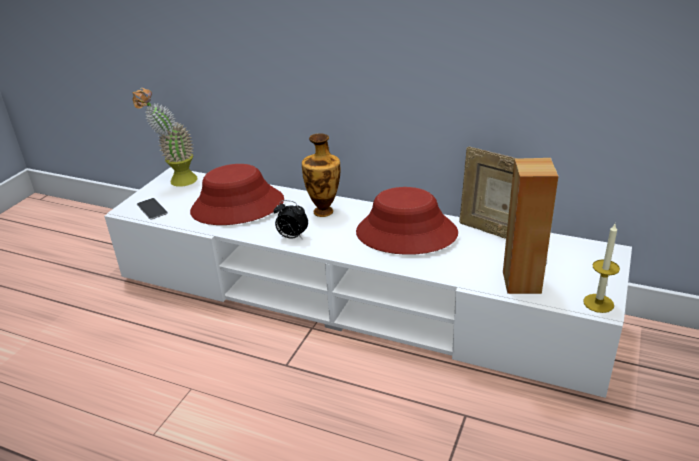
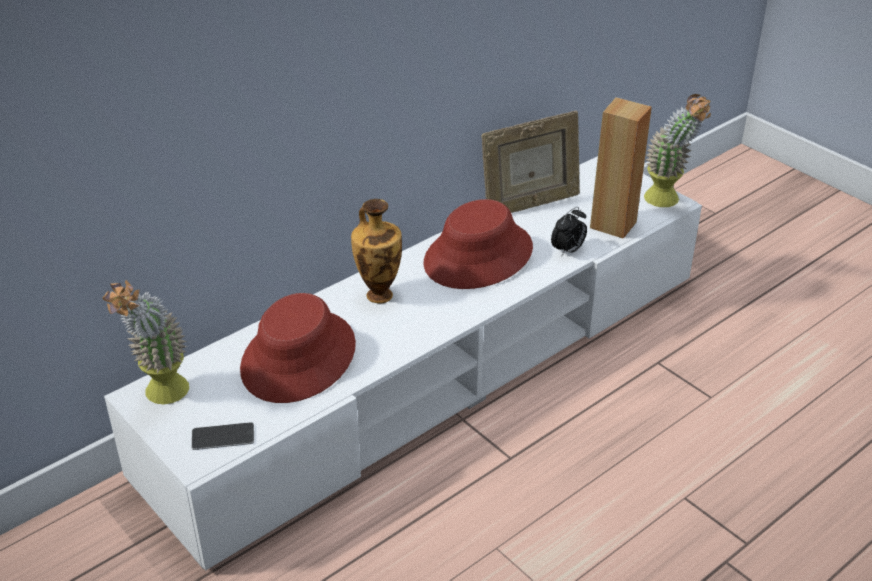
camera: 65 degrees left, 5 degrees up
alarm clock [274,200,308,239] -> alarm clock moved to [551,207,587,257]
candle [583,224,620,313] -> potted plant [644,94,711,207]

